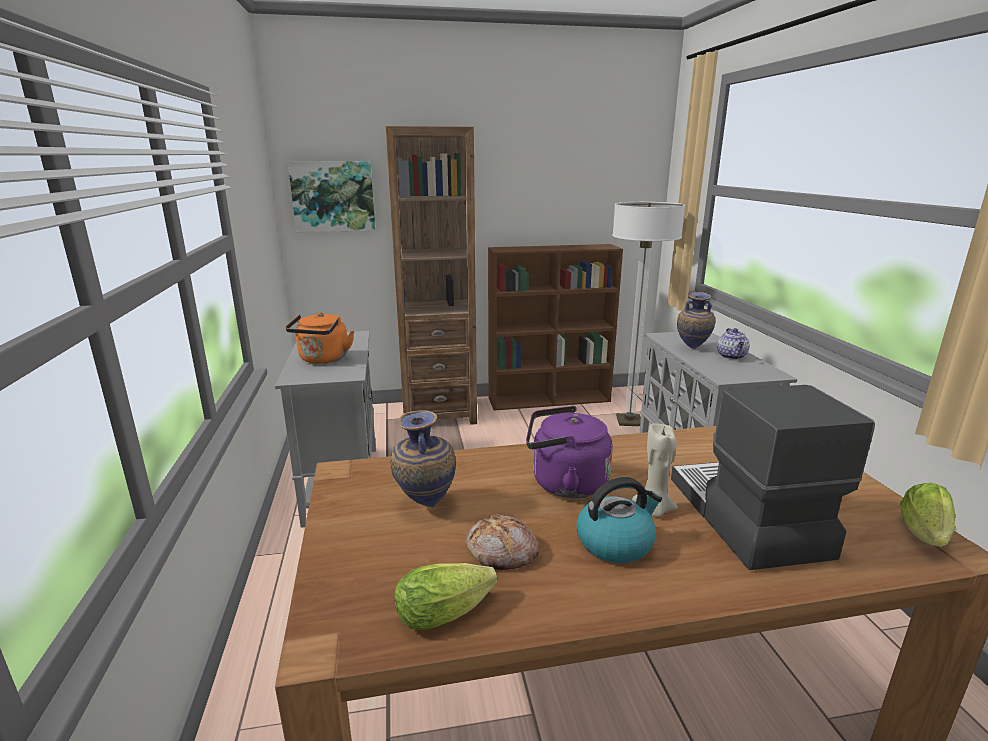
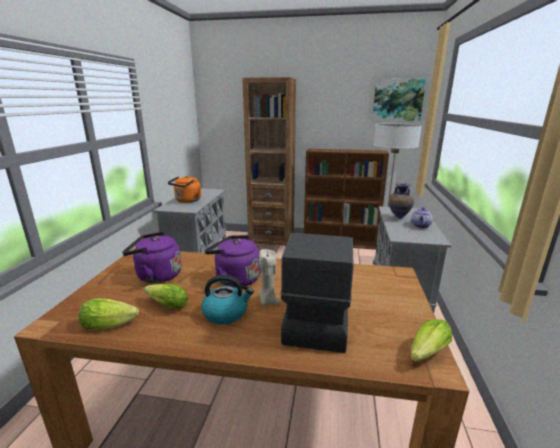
camera: 20 degrees right, 0 degrees up
picture [288,161,375,232] -> picture moved to [372,79,426,122]
vase [390,410,456,508] -> purple kettle [122,232,182,283]
bread [466,514,540,570] -> lettuce [144,284,188,309]

